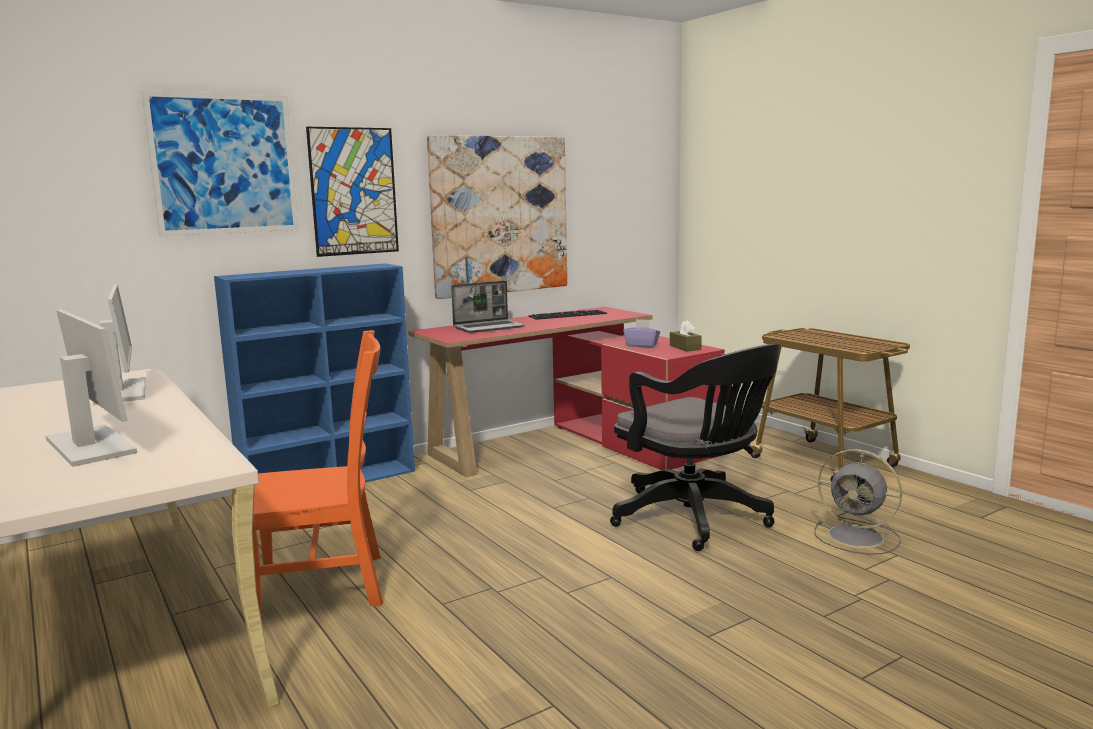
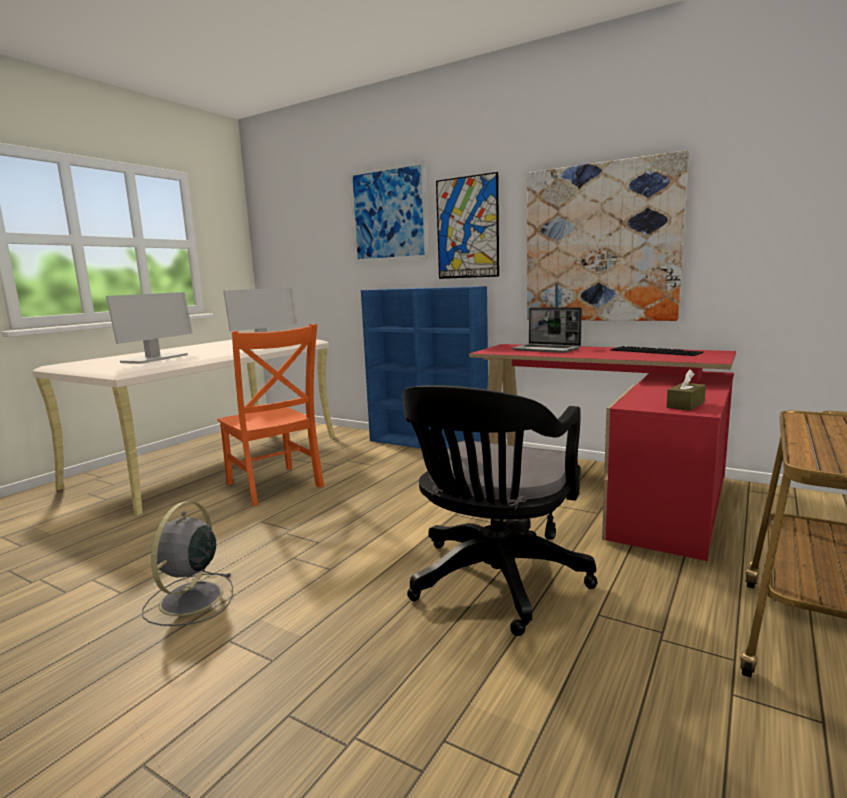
camera: 65 degrees right, 0 degrees up
purple tissue box [623,319,660,347] -> none
grey fan [814,449,902,555] -> grey fan moved to [142,501,233,626]

